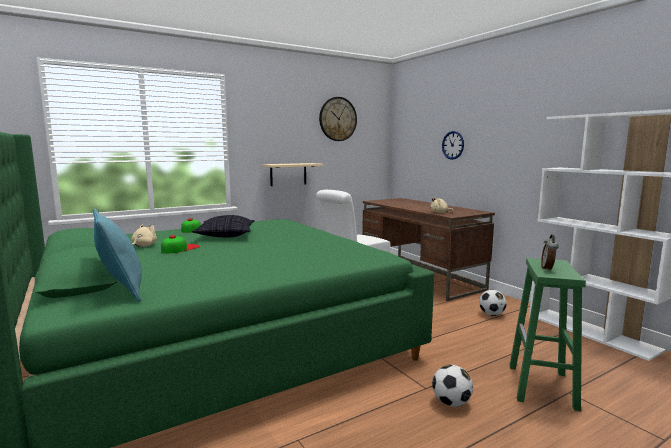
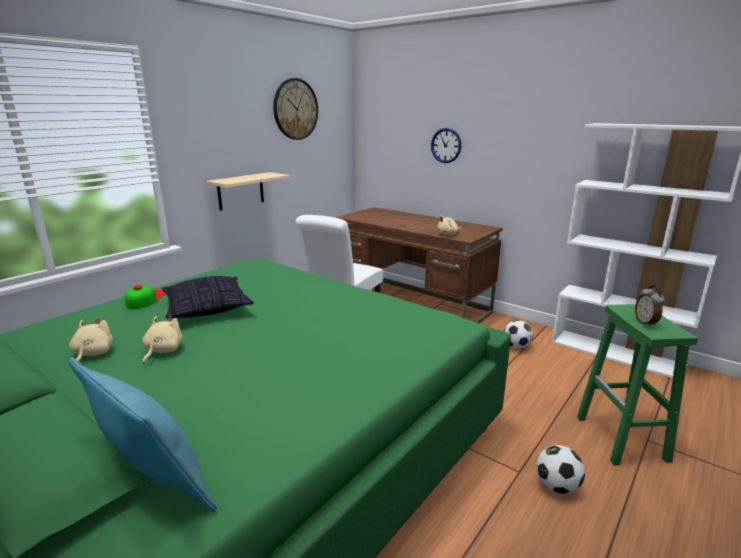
camera: 20 degrees left, 10 degrees up
cap [161,235,200,253] -> beige plush toy [142,316,183,364]

